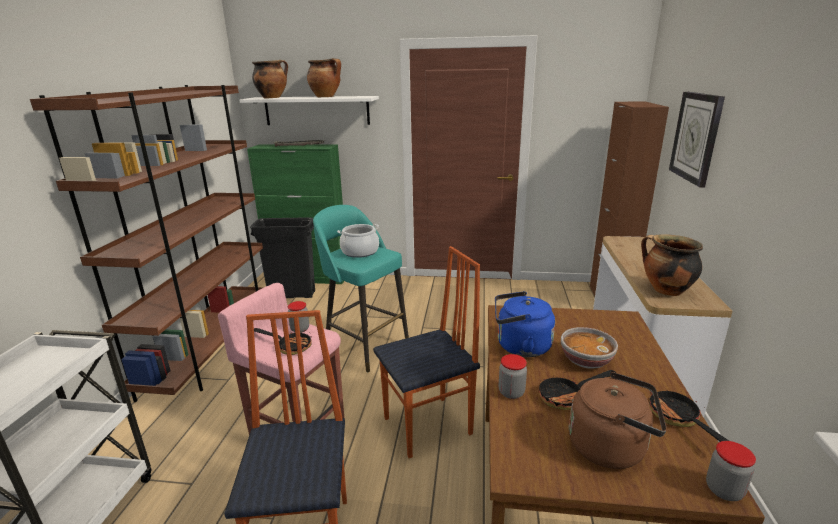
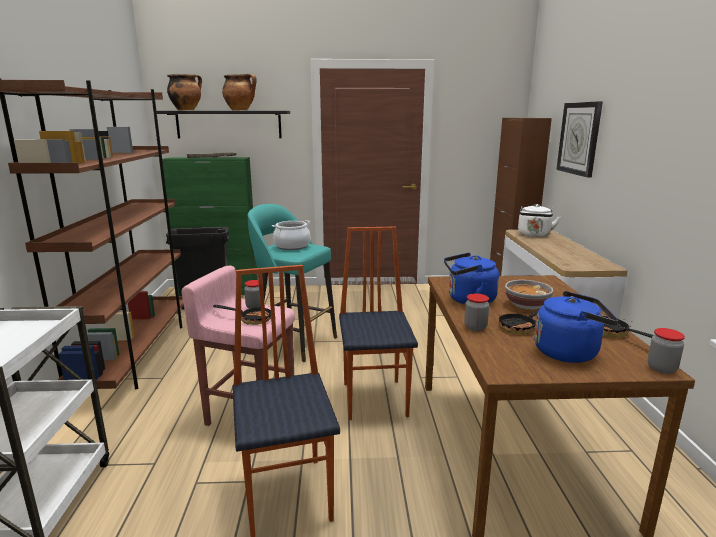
camera: 10 degrees left, 5 degrees down
white shelf [240,96,379,125] -> black shelf [157,111,290,138]
chair [373,246,480,458] -> chair turned 60 degrees counterclockwise [339,226,418,420]
brown kettle [569,372,667,469] -> blue kettle [534,291,618,363]
cooking pot [641,234,703,296] -> none
none -> white kettle [518,204,560,237]

